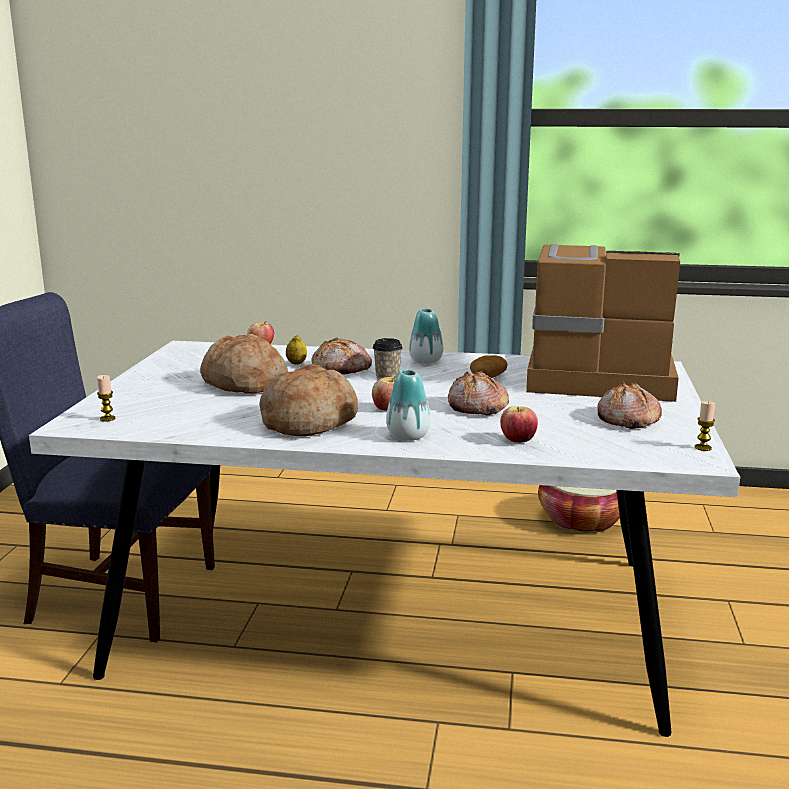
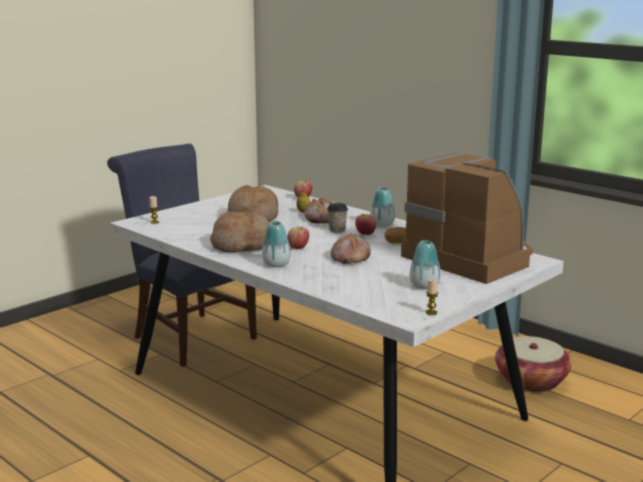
camera: 35 degrees right, 0 degrees up
apple [500,406,538,443] -> apple moved to [355,214,376,235]
bread [597,382,662,429] -> vase [409,240,441,289]

